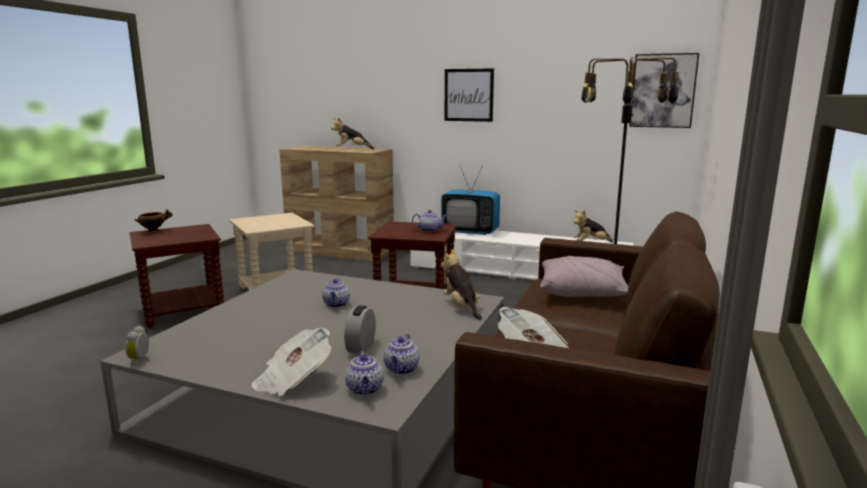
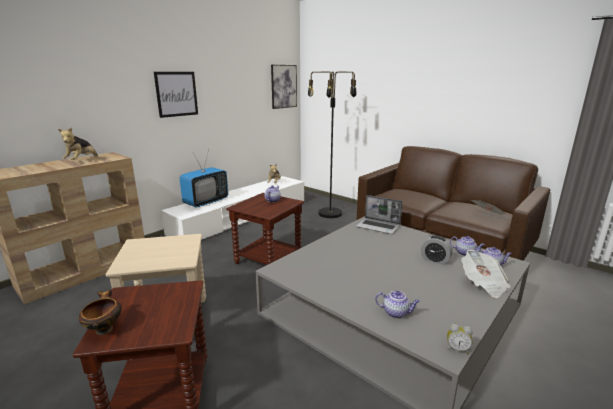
camera: 70 degrees left, 5 degrees up
teapot [322,278,350,308] -> teapot moved to [375,291,420,318]
plush toy [441,249,482,320] -> laptop [356,195,403,234]
purple pillow [540,256,628,297] -> none

